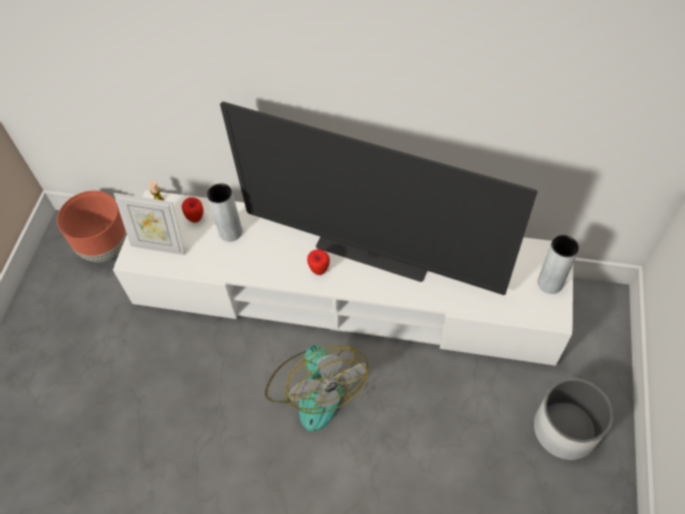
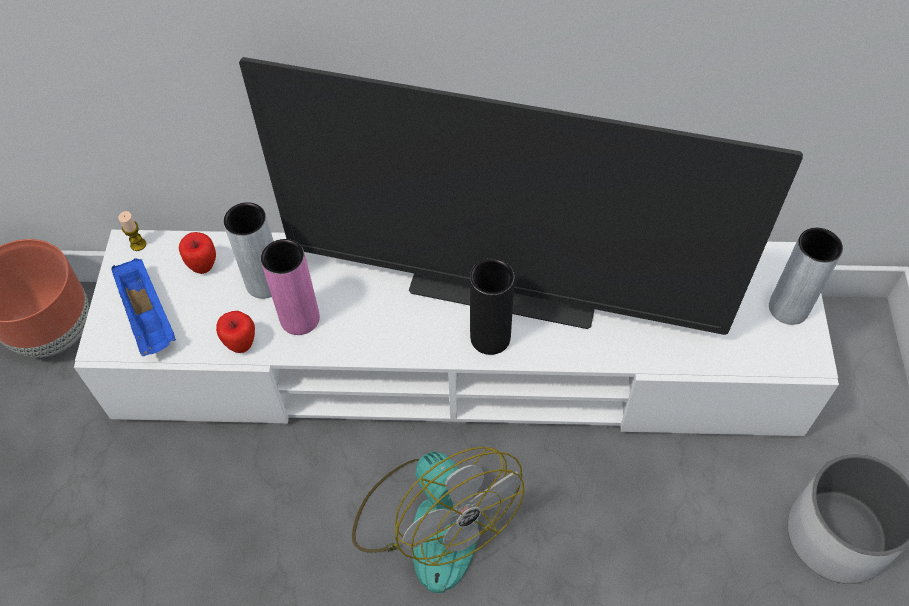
camera: 10 degrees left, 0 degrees up
picture frame [114,193,185,255] -> blue tray [112,258,176,356]
apple [307,249,330,275] -> apple moved to [216,311,255,353]
none -> pink vase [261,239,320,335]
none -> black vase [470,259,515,355]

